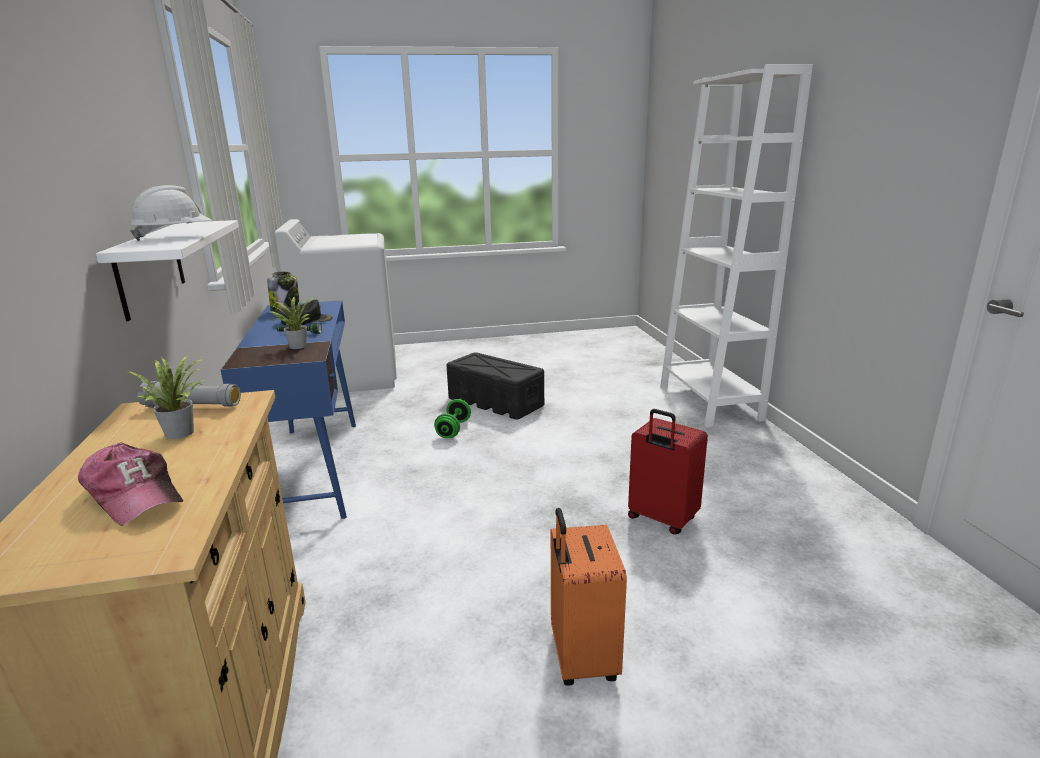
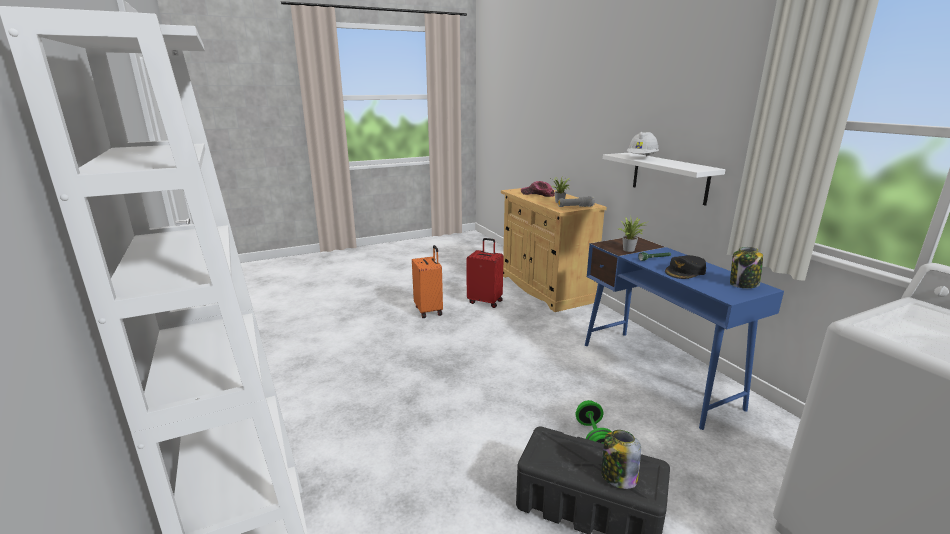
camera: 165 degrees right, 0 degrees up
red suitcase [628,409,708,534] -> red suitcase moved to [466,238,504,308]
none -> jar [601,430,641,489]

